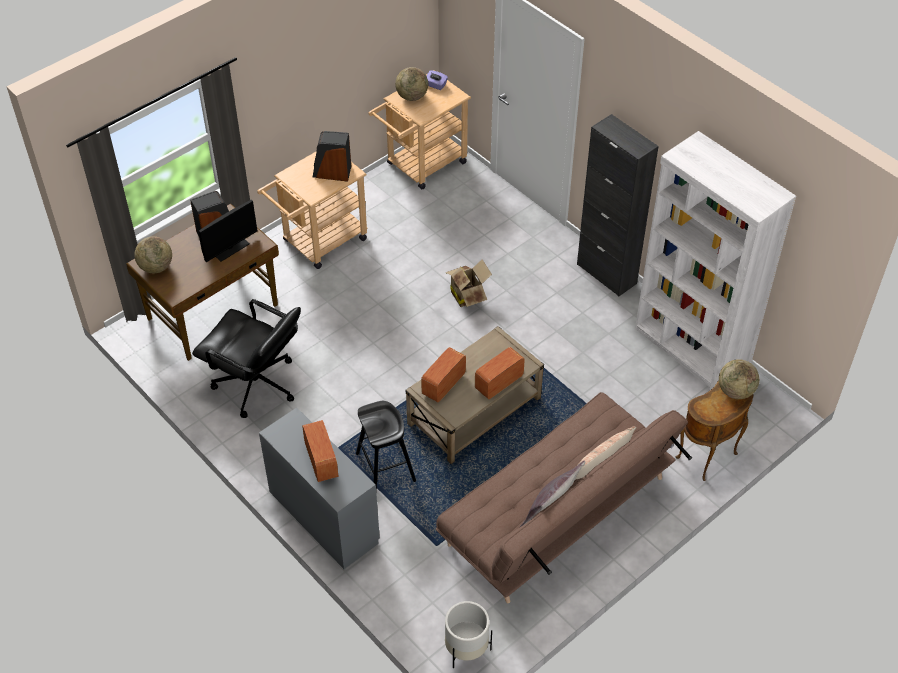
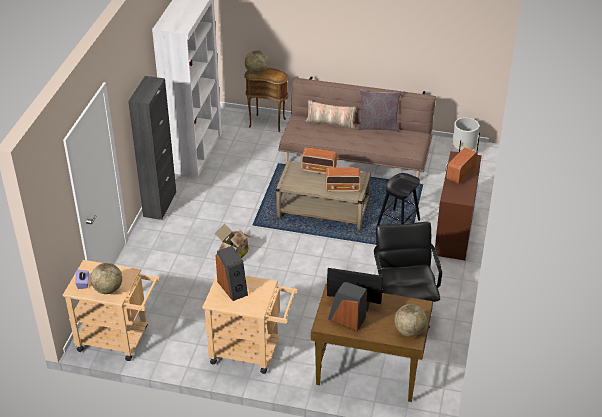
camera: 125 degrees left, 10 degrees down
grey desk [259,408,380,569] -> brown desk [435,151,482,260]

